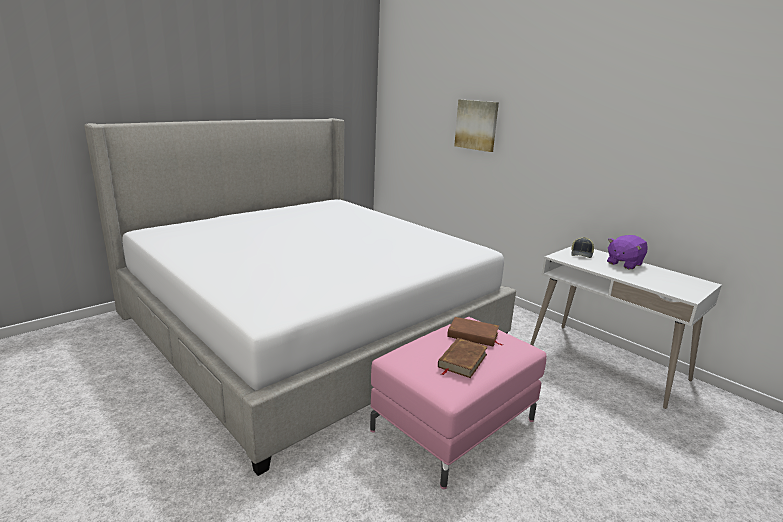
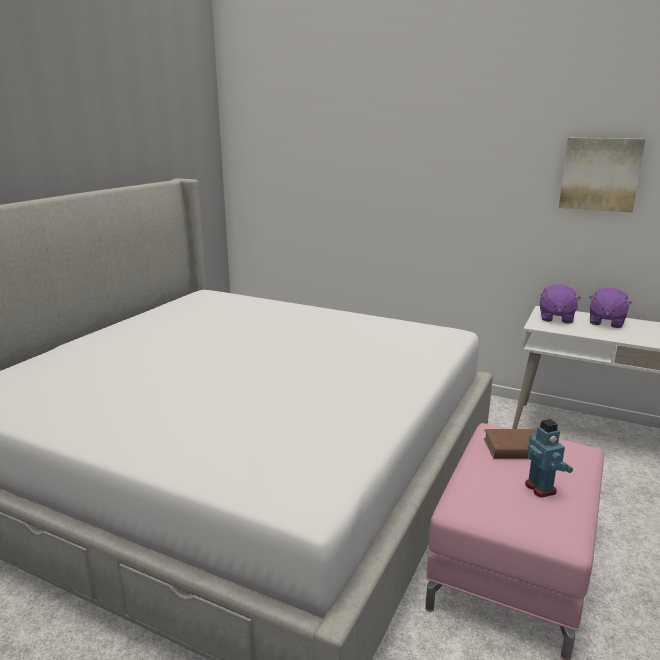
camera: 20 degrees left, 0 degrees up
brown book [438,338,488,378] -> toy robot [525,419,573,498]
picture [454,99,499,152] -> picture moved to [559,138,646,213]
cap [571,237,594,258] -> purple plush toy [540,284,581,324]

